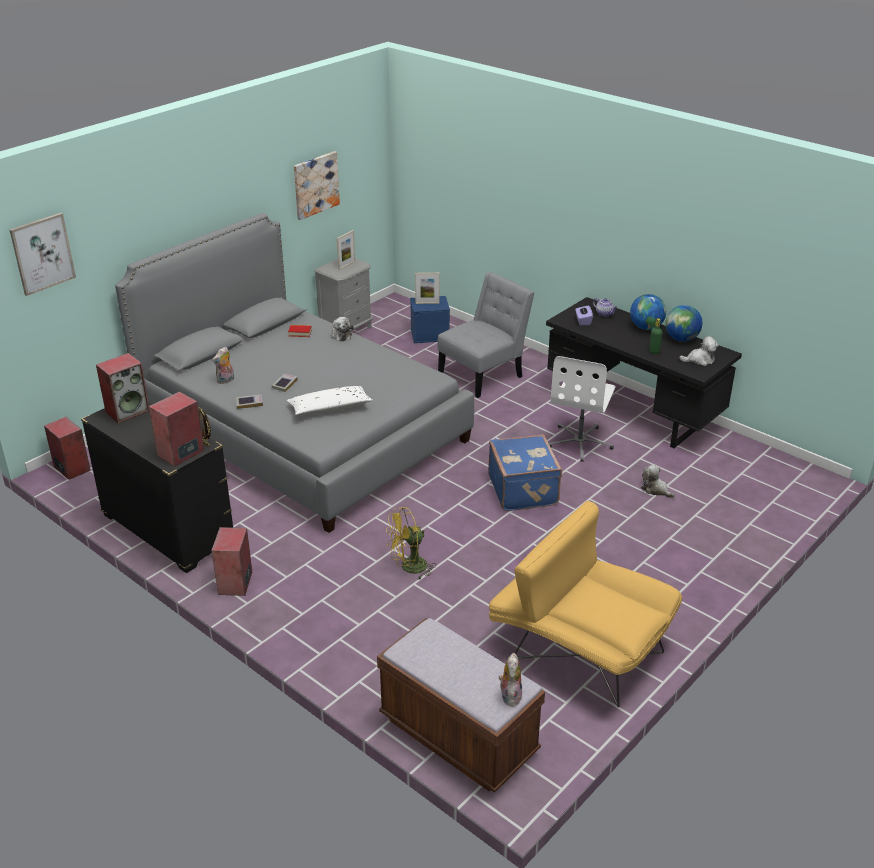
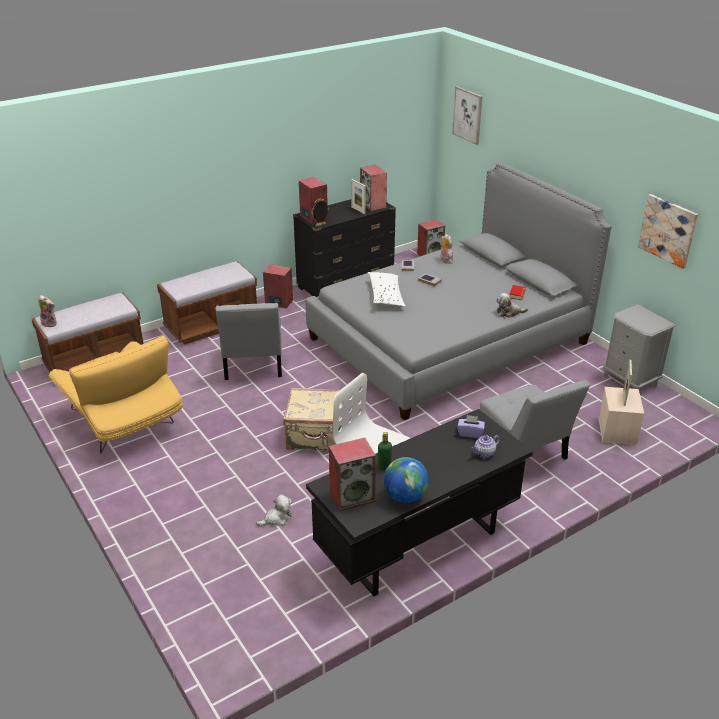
camera: 105 degrees right, 0 degrees up
picture frame [337,230,355,270] -> picture frame moved to [351,179,366,214]
yellow fan [386,507,436,580] -> grey chair [216,303,282,380]
blue storage box [410,296,450,343] -> beige storage box [598,387,644,445]
blue suitcase [488,434,562,511] -> beige suitcase [283,388,342,451]
yellow armchair [489,501,682,707] -> yellow armchair turned 90 degrees clockwise [49,336,183,453]
globe [630,294,666,330] -> none
plush toy [679,336,719,366] -> speaker [329,438,376,511]
none -> brown bench [157,261,257,345]

